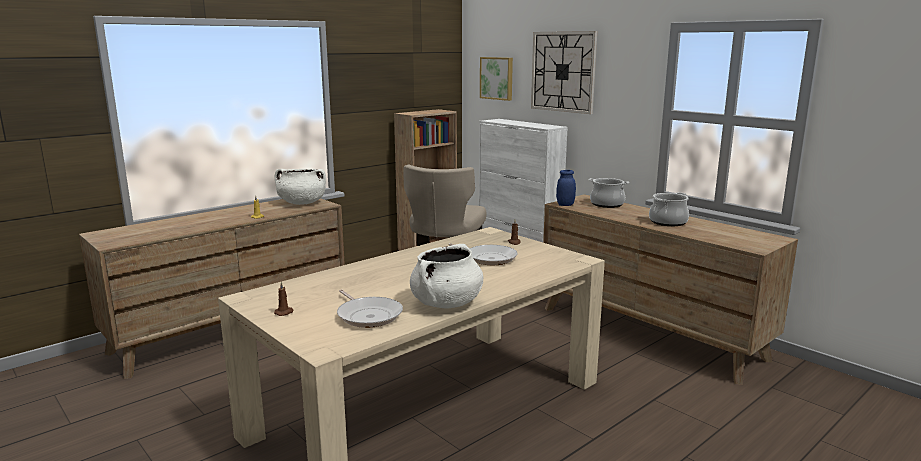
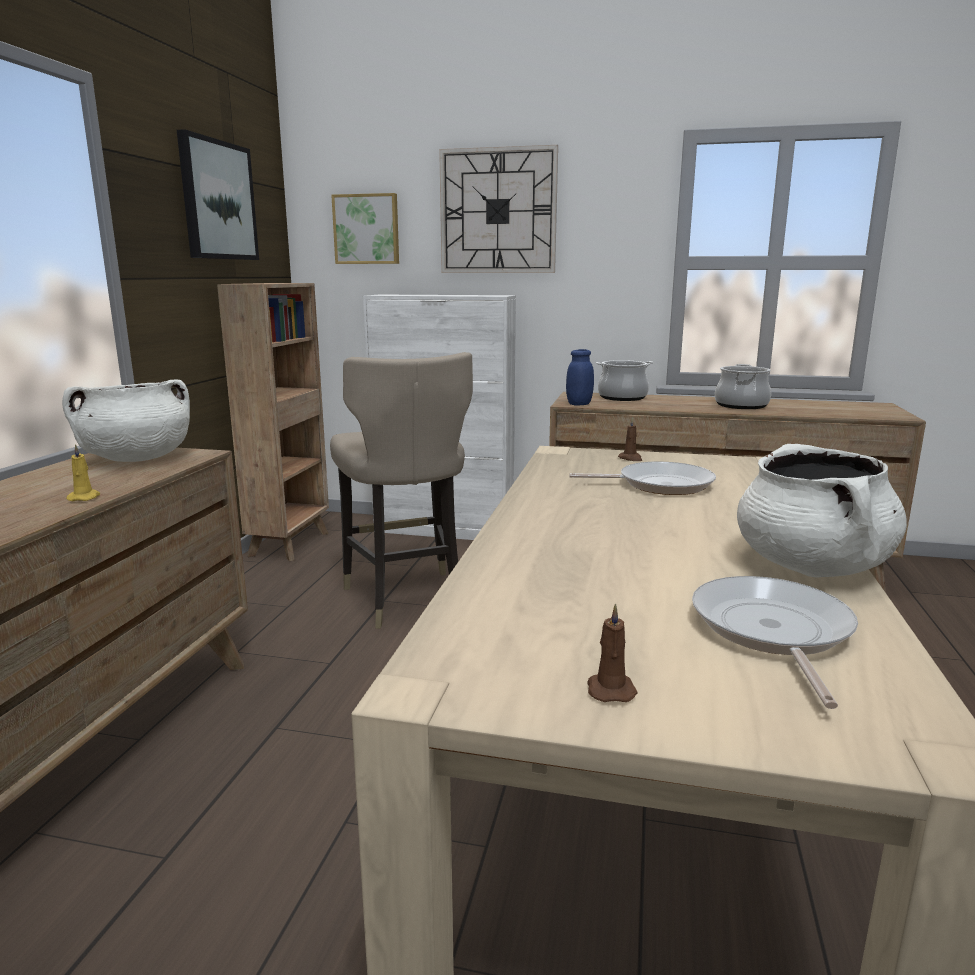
camera: 35 degrees left, 0 degrees up
frying pan [337,289,403,328] -> frying pan turned 105 degrees counterclockwise [692,576,858,709]
none -> picture [177,129,259,260]

